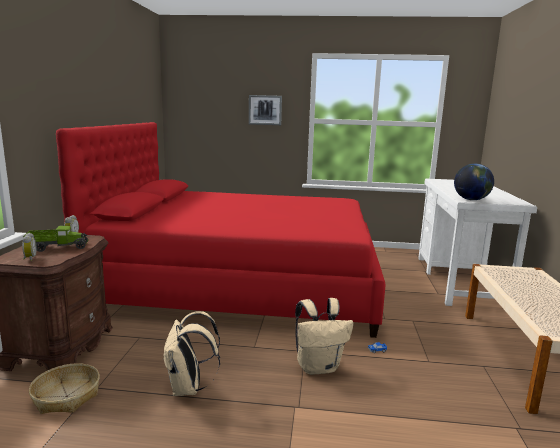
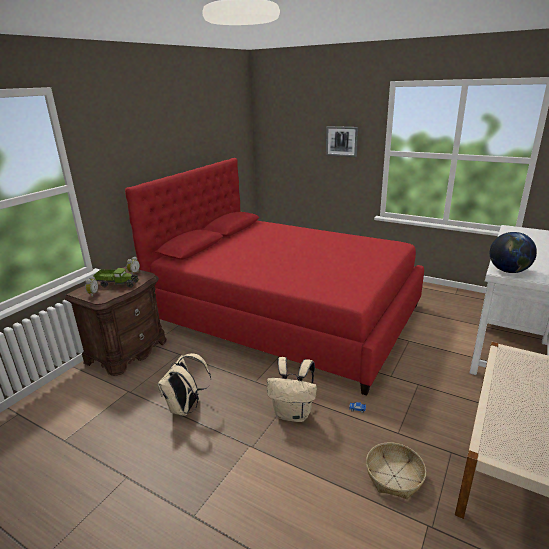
camera: 25 degrees right, 10 degrees up
basket [29,363,100,414] -> basket moved to [366,442,426,499]

